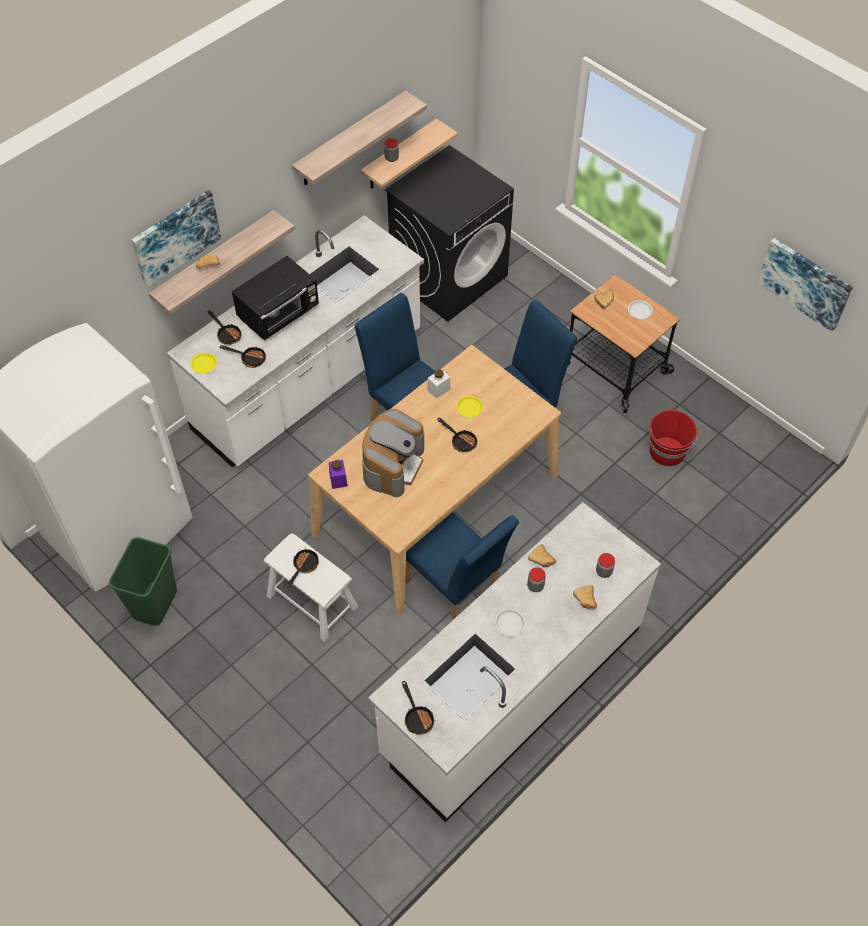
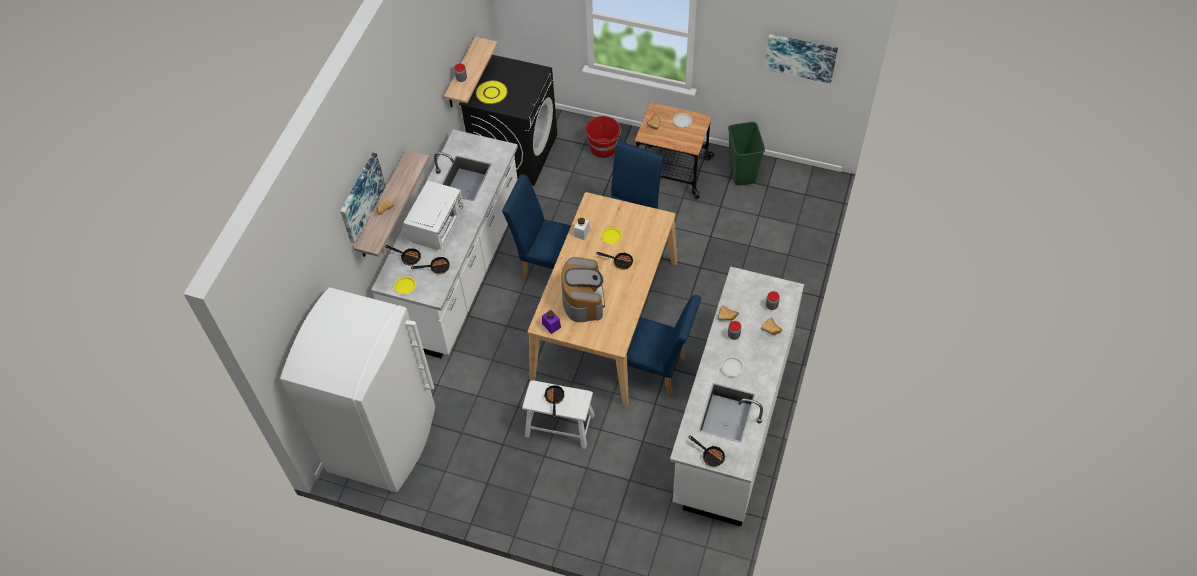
camera: 25 degrees left, 0 degrees up
green trash can [109,537,177,626] -> green trash can moved to [728,122,765,186]
black microwave [232,256,319,340] -> white microwave [403,180,464,250]
shelf [292,91,427,186] -> none
red bucket [649,410,699,466] -> red bucket moved to [586,116,621,158]
none -> yellow plate [475,80,508,104]

